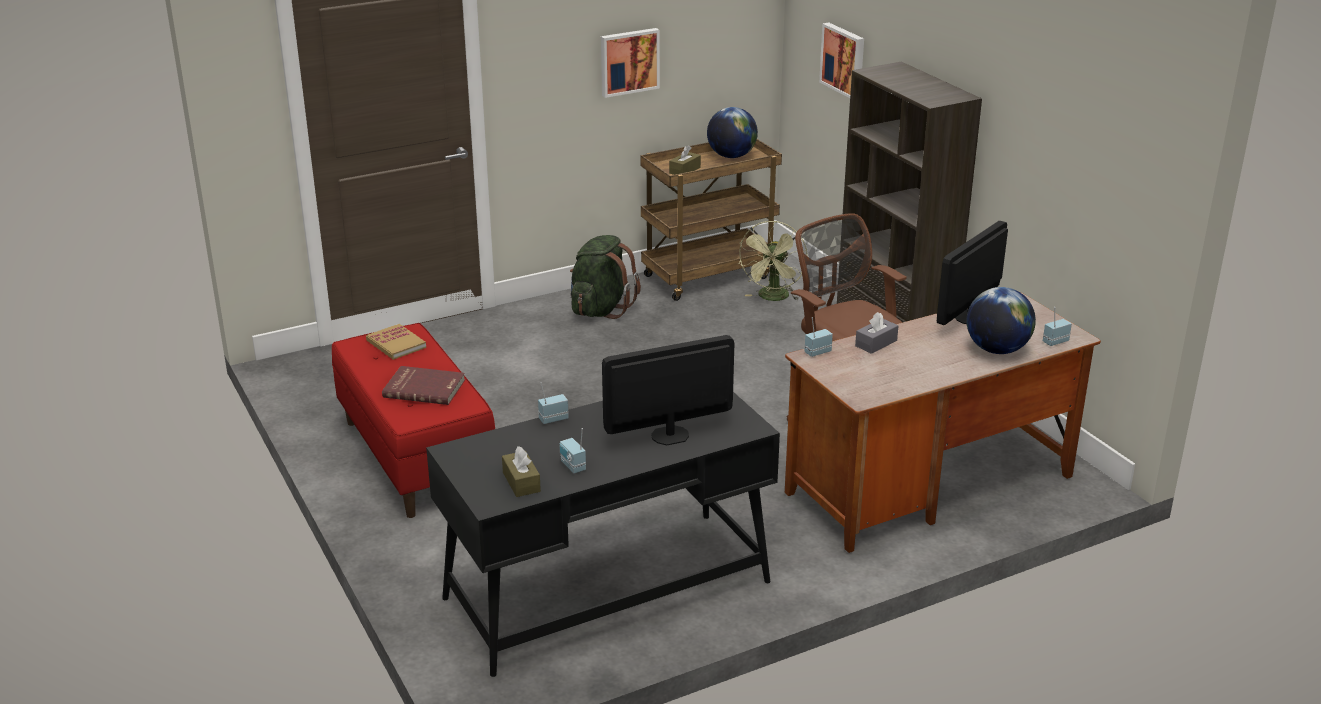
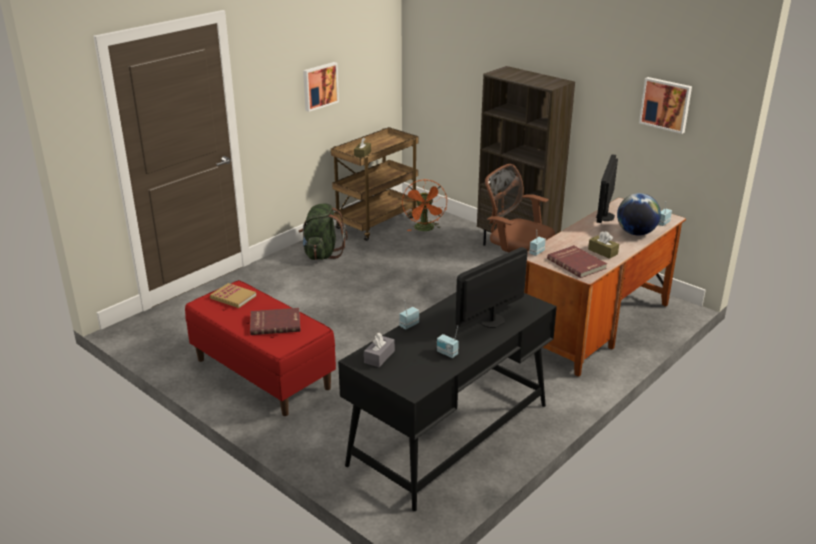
camera: 20 degrees left, 0 degrees up
brown tissue box [502,446,541,497] -> brown tissue box moved to [588,231,619,259]
globe [707,107,758,158] -> none
green fan [738,221,808,301] -> orange fan [402,180,447,231]
picture [819,23,864,98] -> picture moved to [639,77,692,134]
grey tissue box [855,312,898,354] -> grey tissue box moved to [364,333,395,367]
none -> red book [547,245,607,278]

